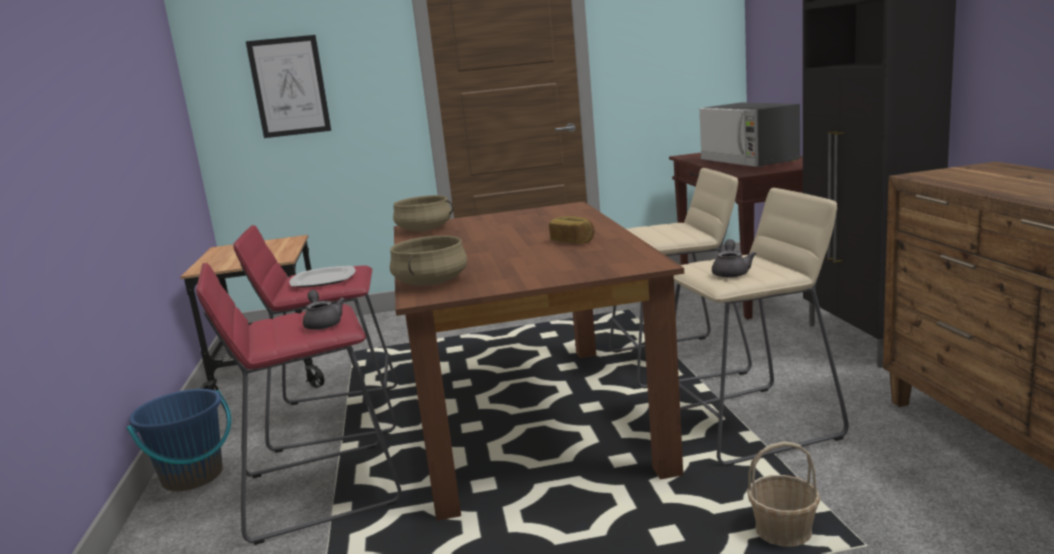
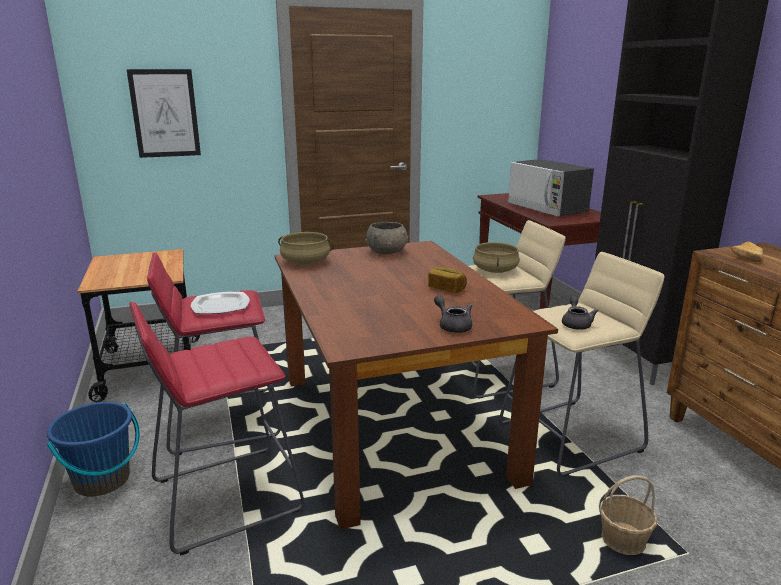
camera: 10 degrees left, 5 degrees up
grey teapot [303,290,345,330] -> grey teapot moved to [434,295,472,333]
beige cooking pot [390,235,467,286] -> beige cooking pot moved to [473,242,520,273]
none -> grey bowl [365,222,408,255]
none -> bread [732,241,763,262]

